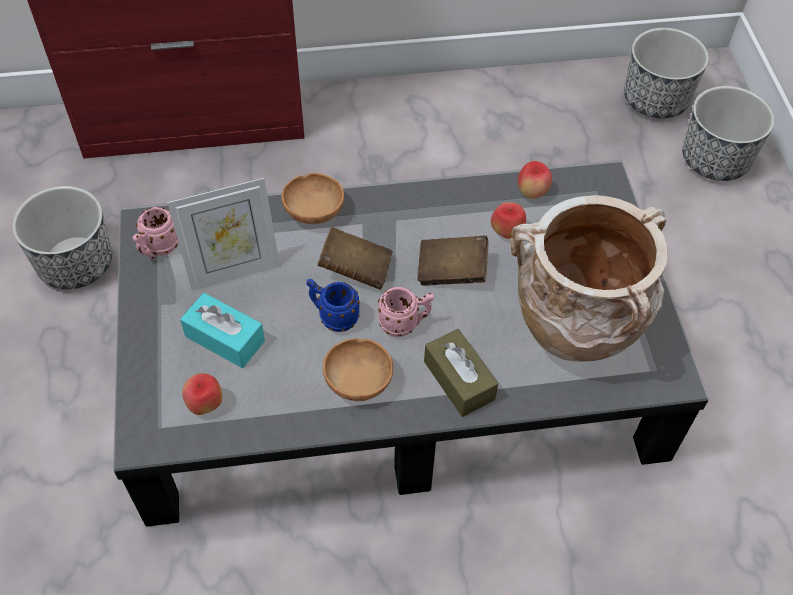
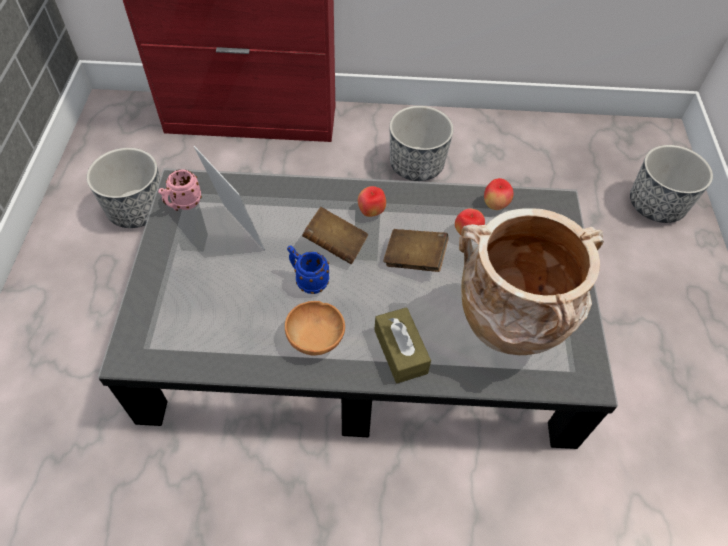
camera: 10 degrees right, 0 degrees up
picture frame [167,178,280,291] -> picture frame turned 120 degrees counterclockwise [194,146,265,251]
turquoise tissue box [180,293,265,368] -> none
apple [182,373,222,415] -> apple moved to [358,186,386,217]
brown bowl [281,173,344,224] -> none
pink mug [378,287,434,337] -> none
planter [624,28,709,118] -> planter moved to [390,106,454,181]

